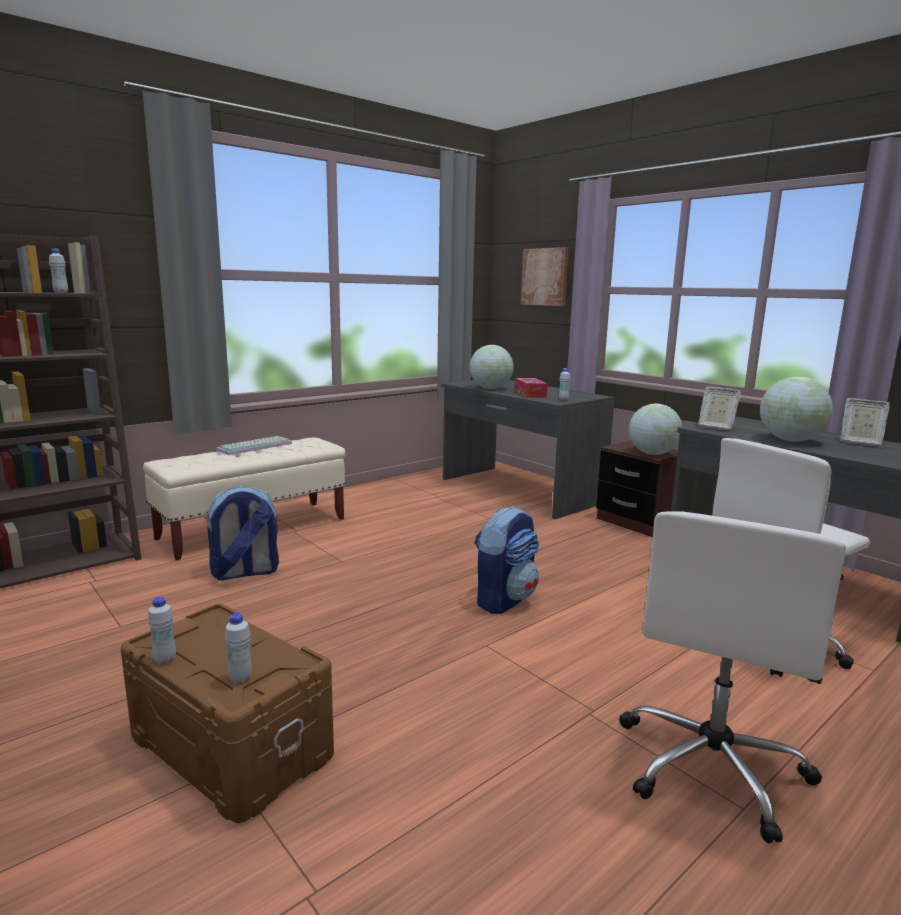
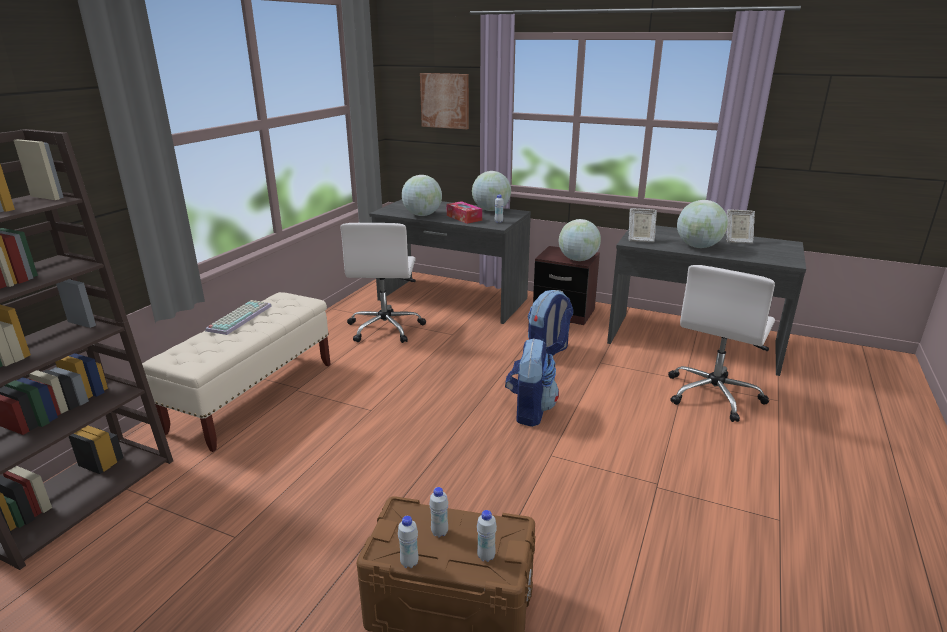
camera: 25 degrees left, 10 degrees up
white bottle [49,248,68,293] -> white bottle moved to [429,487,448,537]
backpack [204,486,279,580] -> backpack moved to [528,290,573,356]
white office chair [619,511,846,843] -> white office chair moved to [340,223,426,343]
none -> globe [472,171,511,211]

